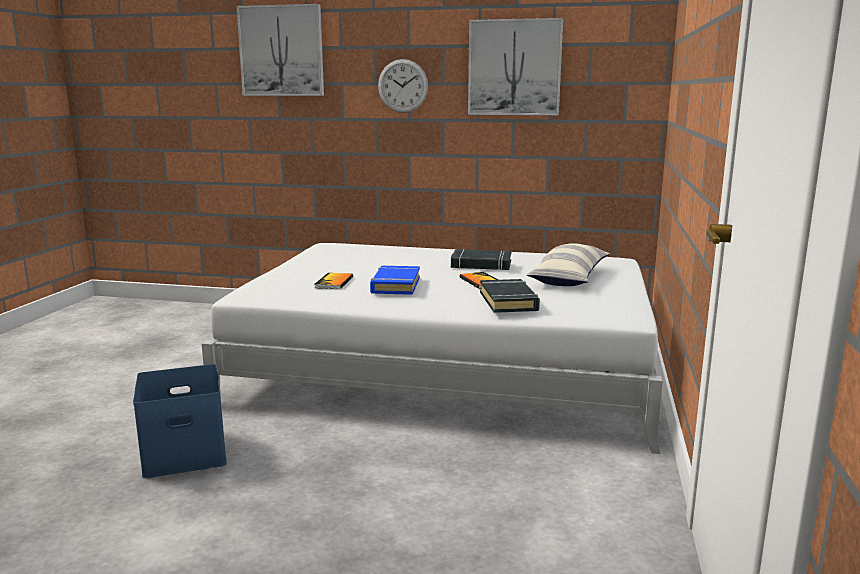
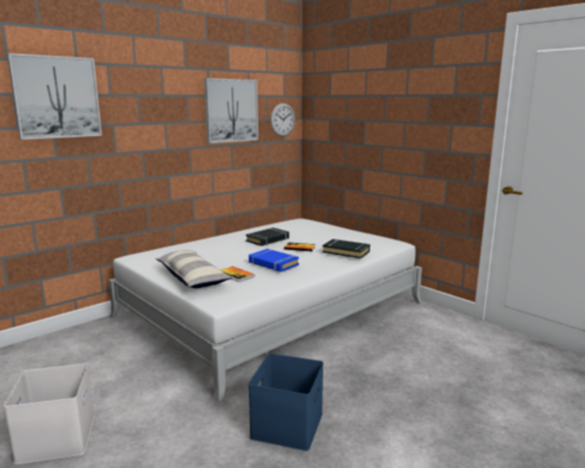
camera: 55 degrees left, 0 degrees up
wall clock [378,59,428,113] -> wall clock moved to [271,103,295,136]
pillow [527,243,610,286] -> pillow moved to [155,250,233,288]
none -> white storage box [4,364,95,465]

